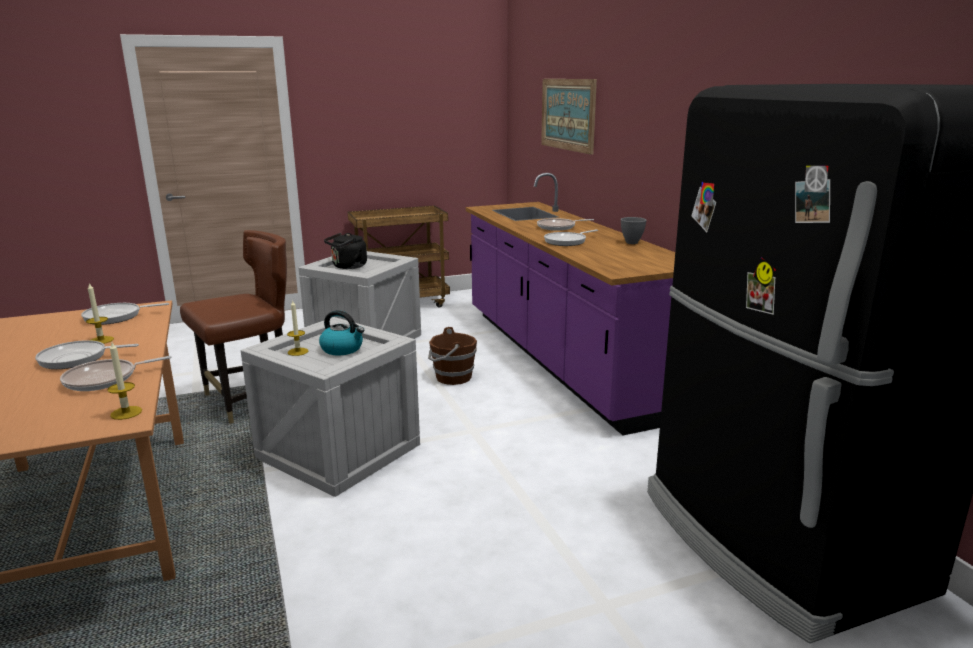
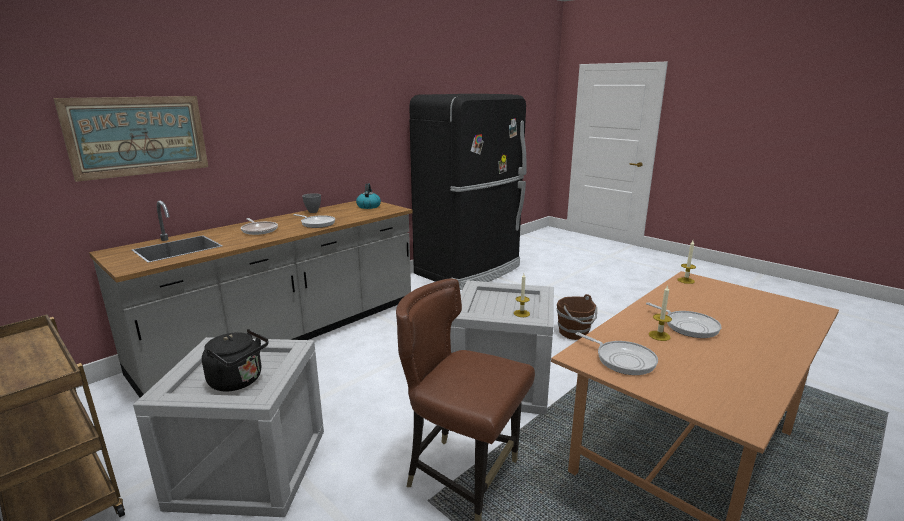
camera: 115 degrees left, 0 degrees up
frying pan [60,356,172,391] -> none
kettle [319,310,364,355] -> kettle moved to [356,183,381,209]
brown bucket [428,327,477,385] -> brown bucket moved to [557,294,597,340]
purple counter [466,173,675,435] -> grey counter [89,200,412,398]

